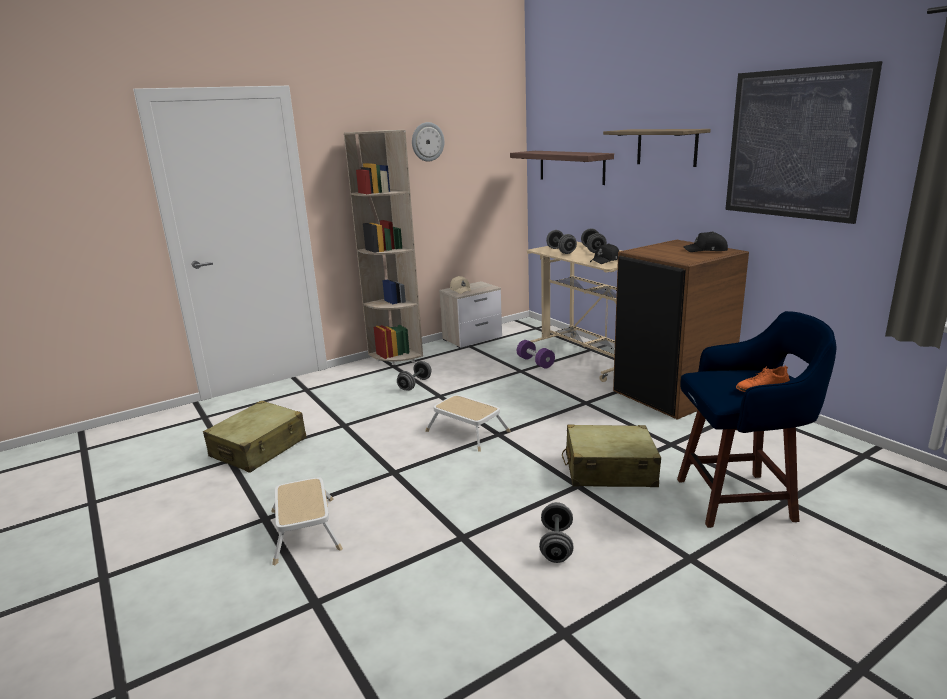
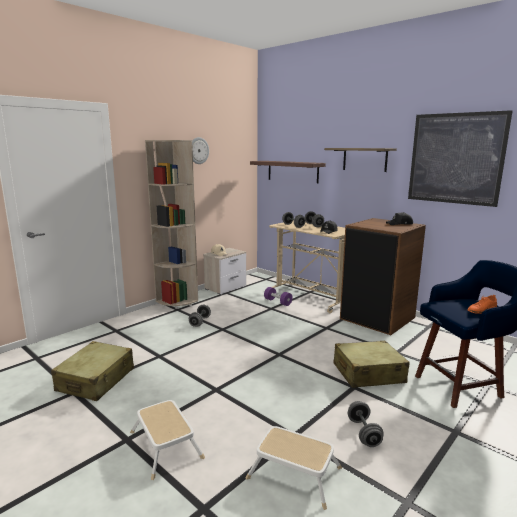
camera: 15 degrees left, 5 degrees down
beige step ladder [425,395,511,452] -> beige step ladder moved to [245,426,342,510]

